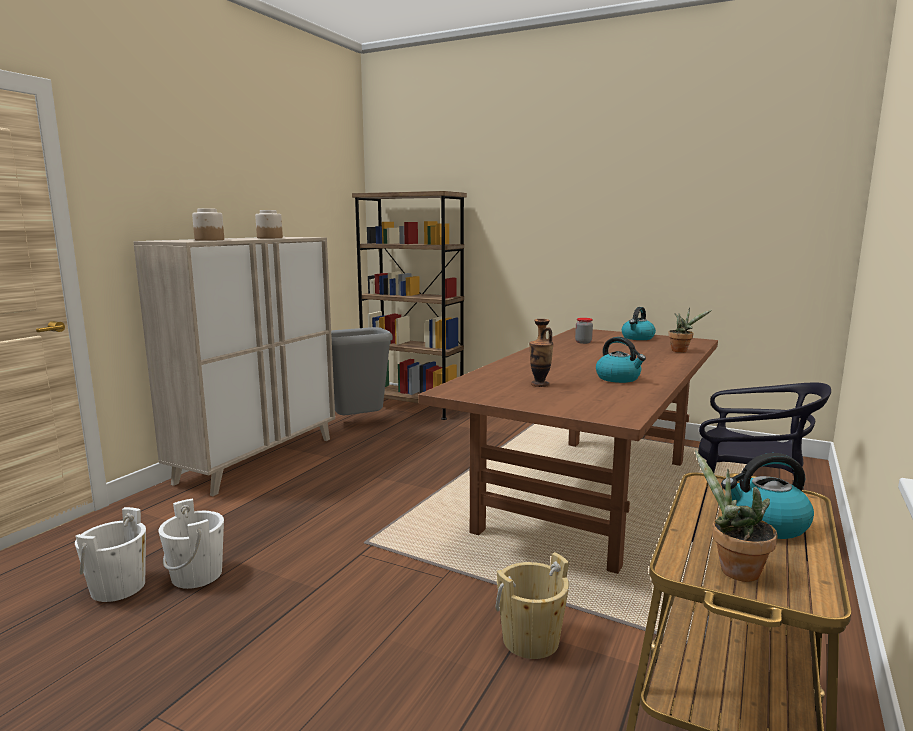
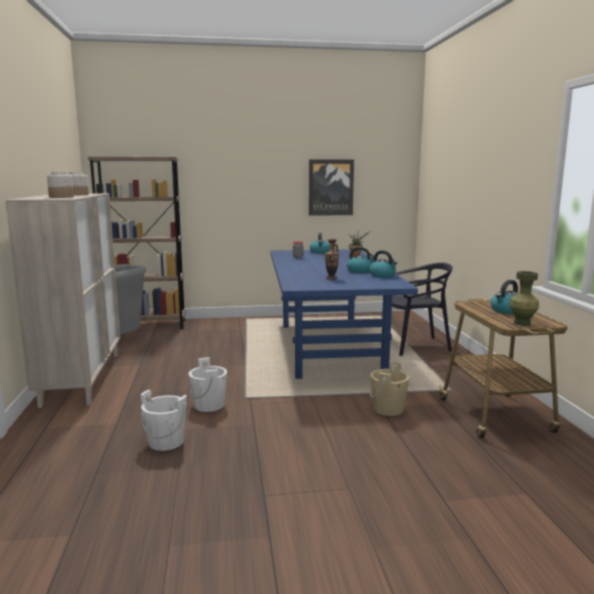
camera: 35 degrees left, 0 degrees up
white bucket [75,507,146,602] -> white bucket moved to [189,357,227,412]
brown dining table [418,328,718,574] -> blue dining table [271,249,418,379]
potted plant [695,450,777,582] -> green vase [509,271,539,326]
none -> picture [309,159,354,216]
none -> kettle [369,250,397,278]

